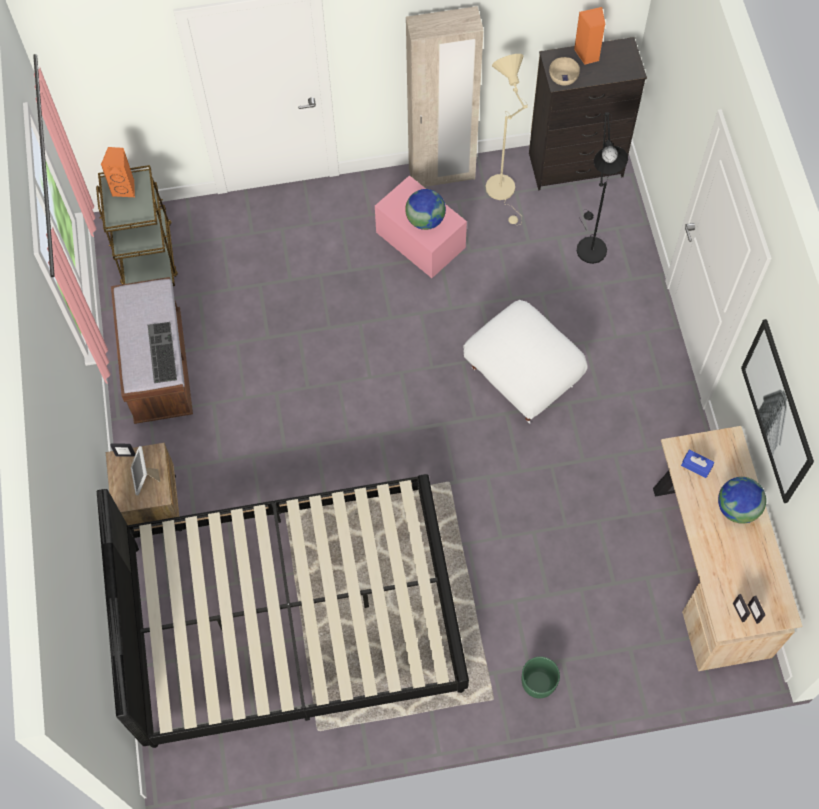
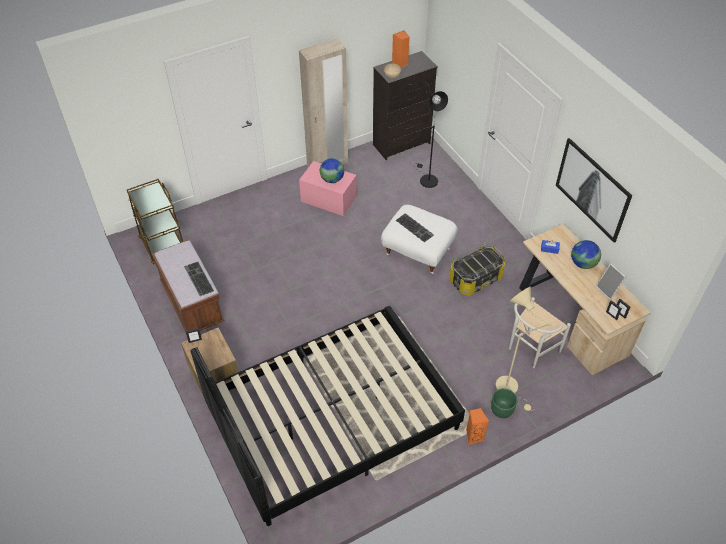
camera: 20 degrees left, 15 degrees down
orange speaker [101,147,135,197] -> orange speaker moved to [466,408,489,445]
picture frame [131,446,160,495] -> picture frame moved to [596,263,626,300]
beige floor lamp [486,54,528,225] -> beige floor lamp moved to [495,287,552,411]
none -> keyboard [396,213,434,242]
none -> storage box [449,244,505,295]
none -> white chair [509,297,571,368]

